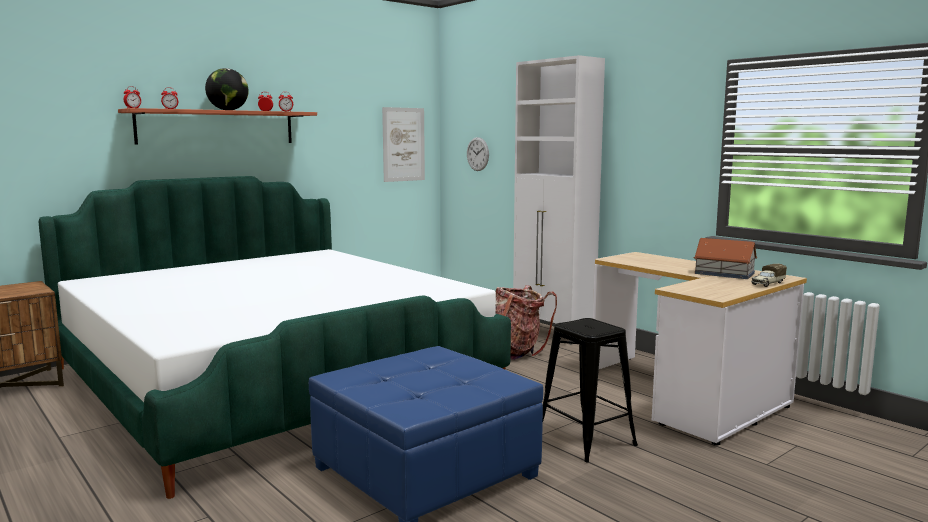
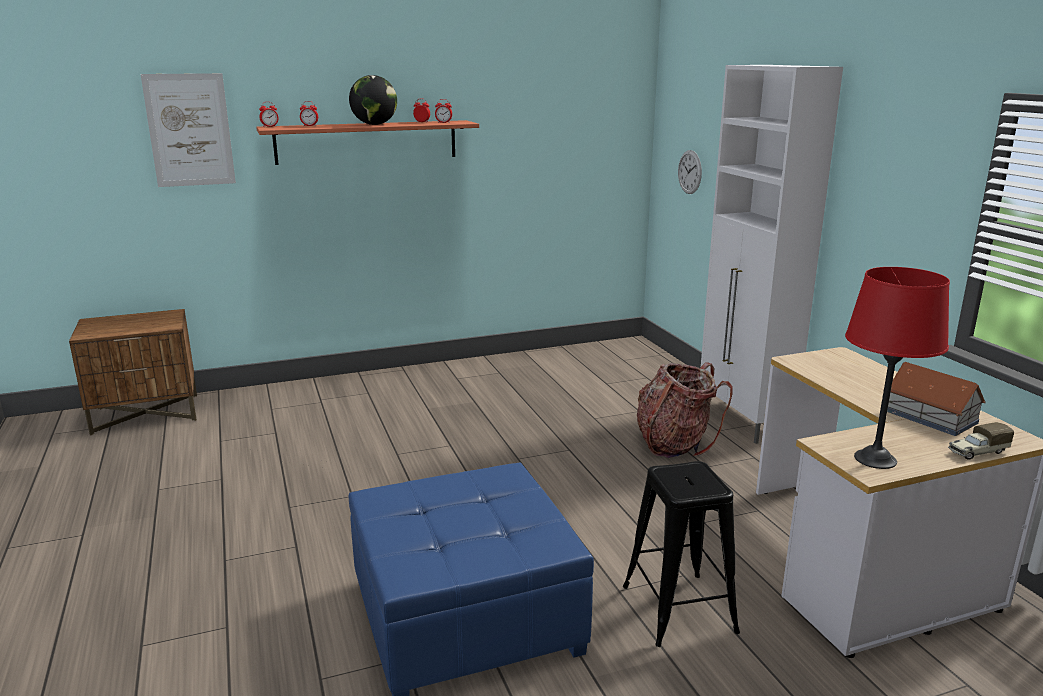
camera: 20 degrees right, 10 degrees up
bed [39,176,511,499] -> none
picture [382,107,425,182] -> picture moved to [141,73,236,187]
none -> red table lamp [845,267,950,469]

